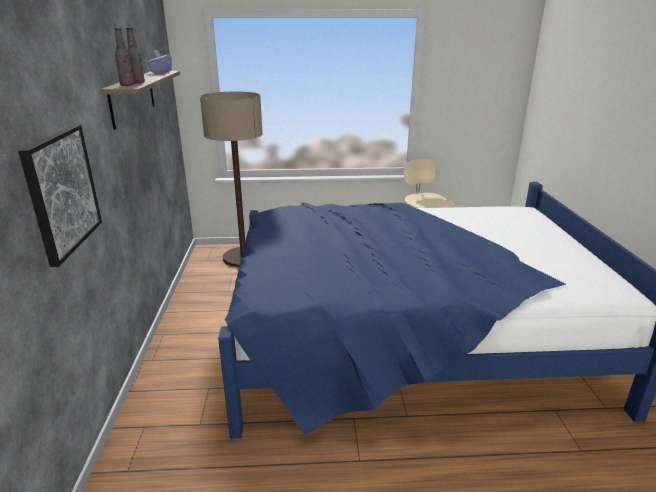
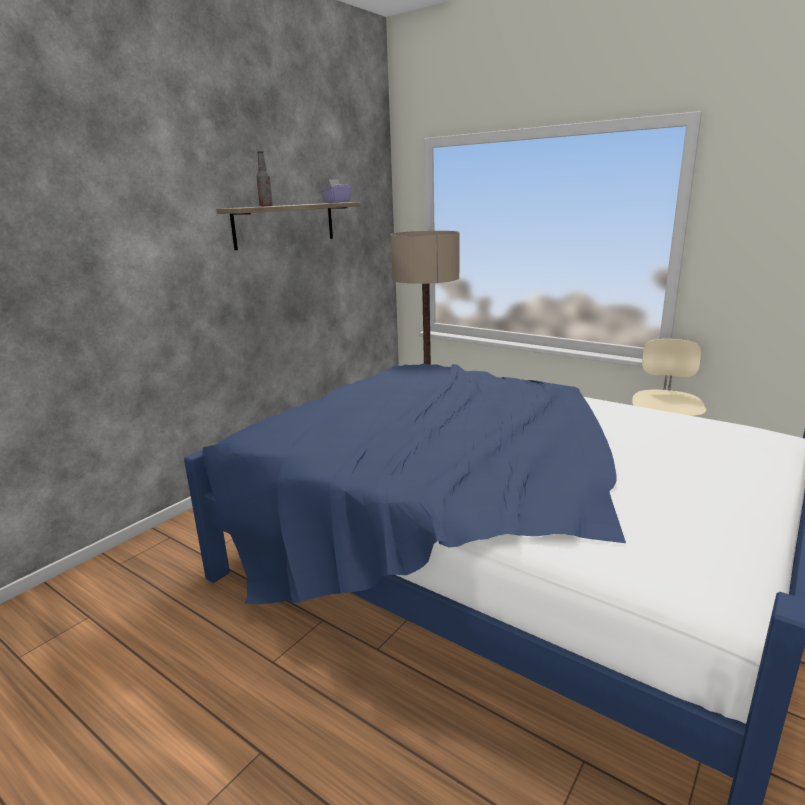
camera: 40 degrees right, 5 degrees down
picture [18,125,102,267] -> none
bottle [114,28,134,86] -> none

